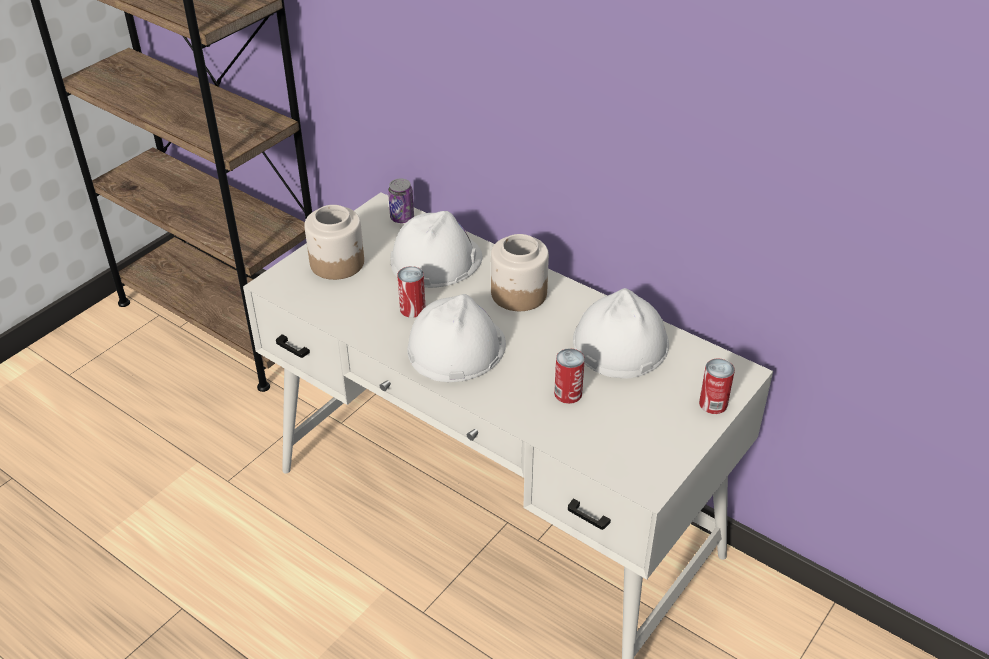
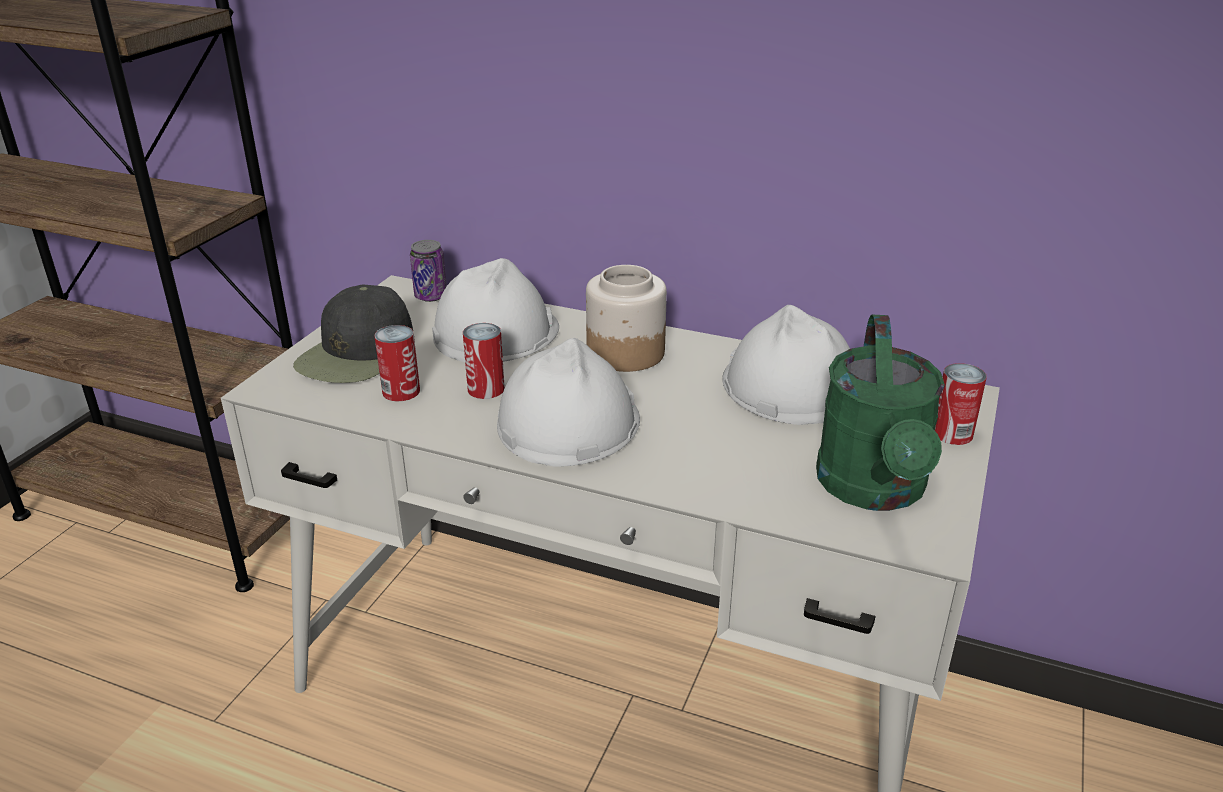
camera: 15 degrees left, 10 degrees down
jar [304,205,364,280] -> black cap [293,284,413,383]
can [554,348,585,404] -> can moved to [374,325,420,401]
none -> green watering can [816,315,945,511]

